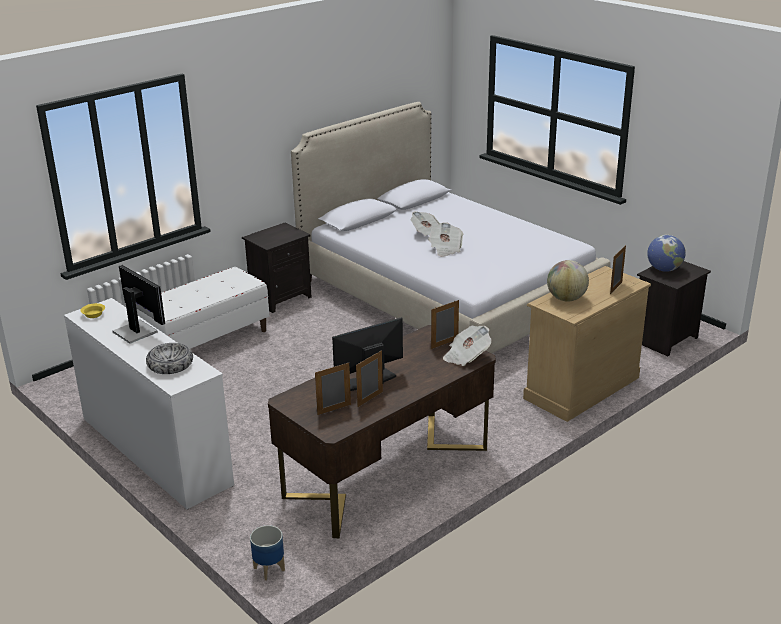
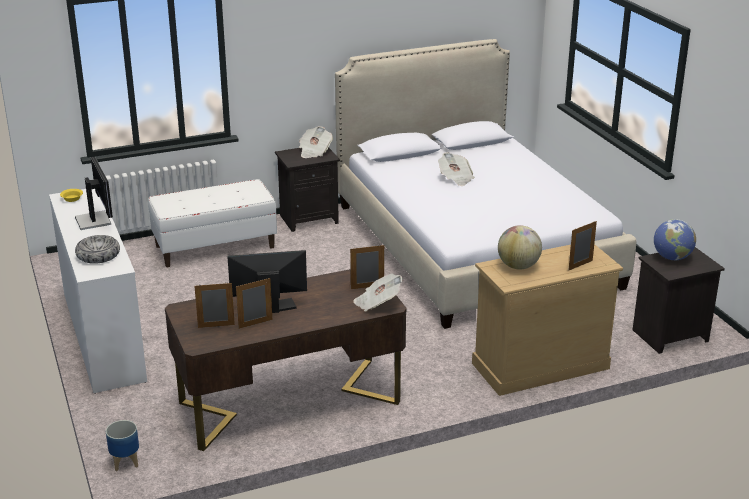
camera: 20 degrees right, 0 degrees up
newspaper [428,222,463,257] -> newspaper moved to [299,126,333,158]

